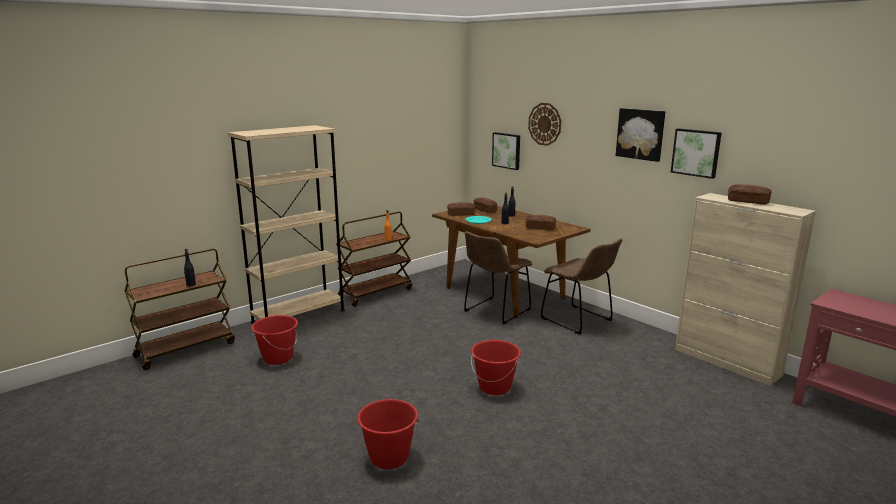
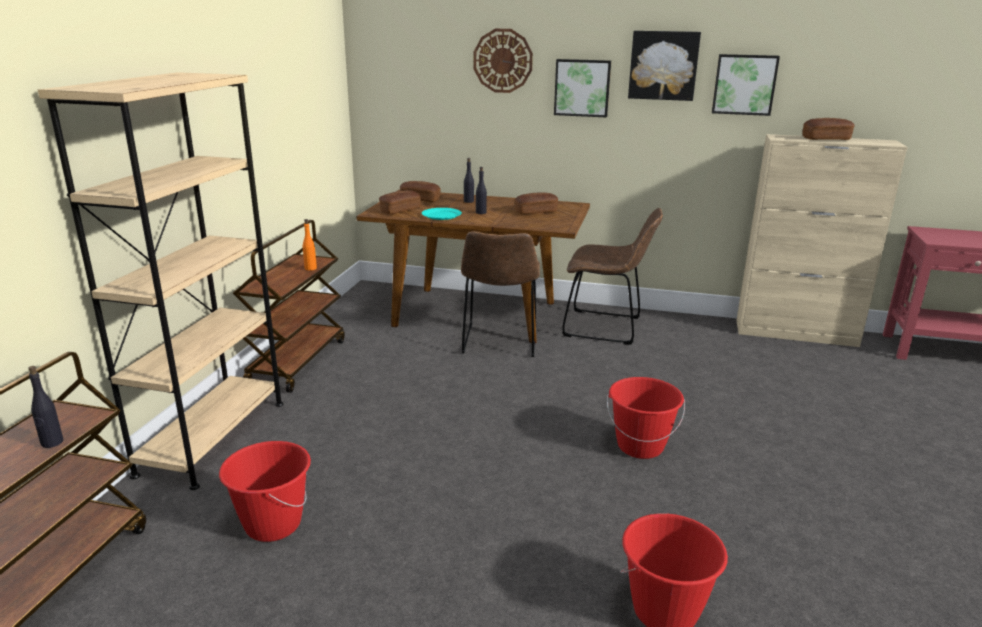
camera: 35 degrees left, 5 degrees up
picture [492,132,520,170] -> picture moved to [554,59,611,118]

